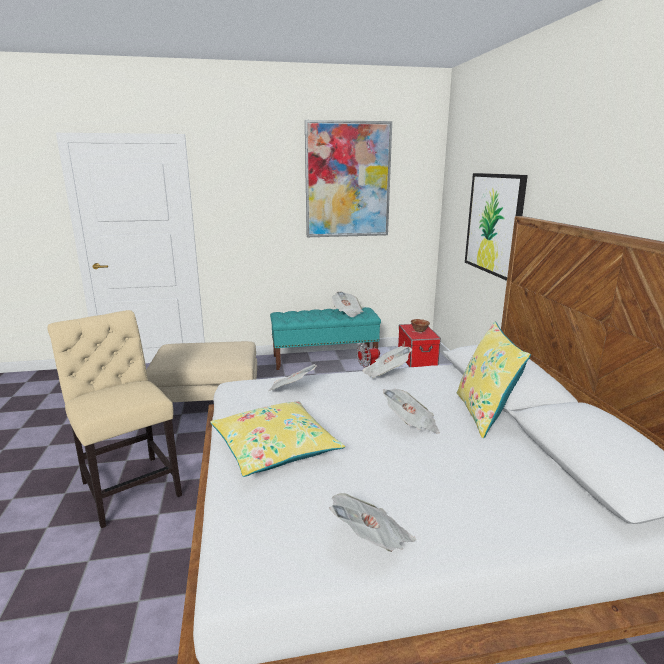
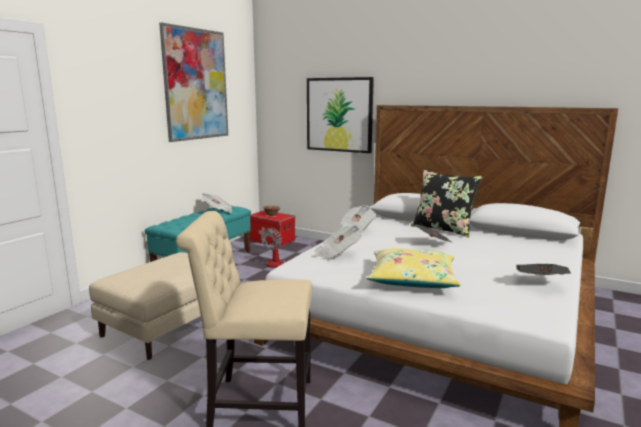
camera: 50 degrees left, 5 degrees down
yellow pillow [457,321,531,438] -> black pillow [411,170,482,237]

